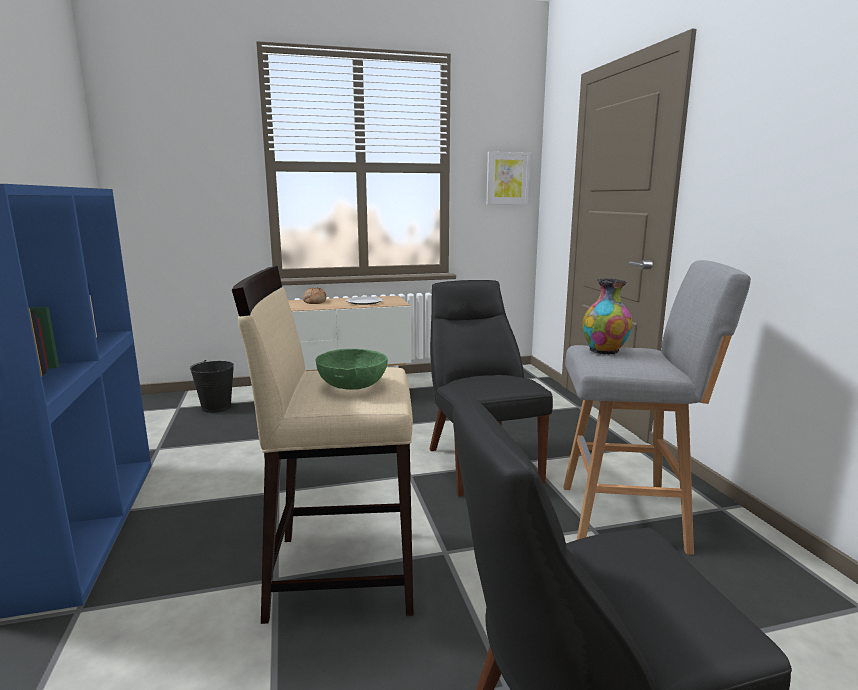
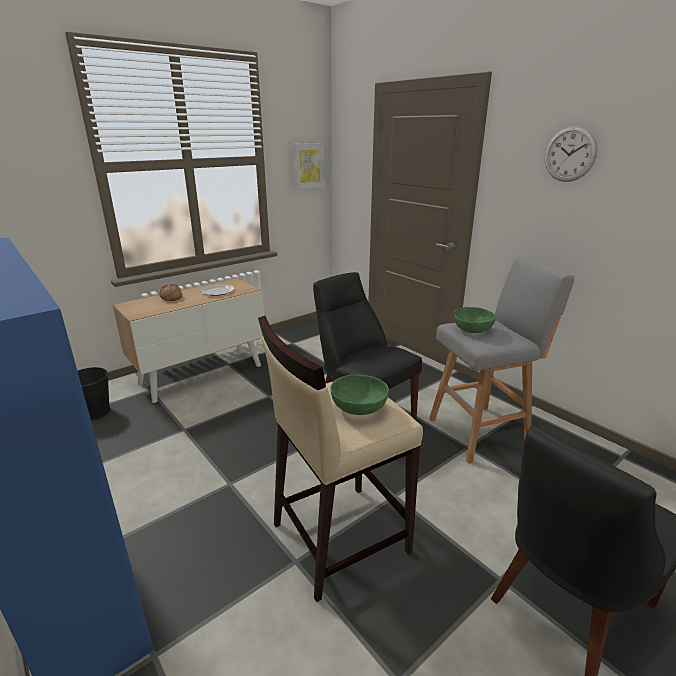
camera: 25 degrees left, 10 degrees up
vase [582,278,632,355] -> green bowl [453,307,496,333]
none -> wall clock [545,126,598,182]

